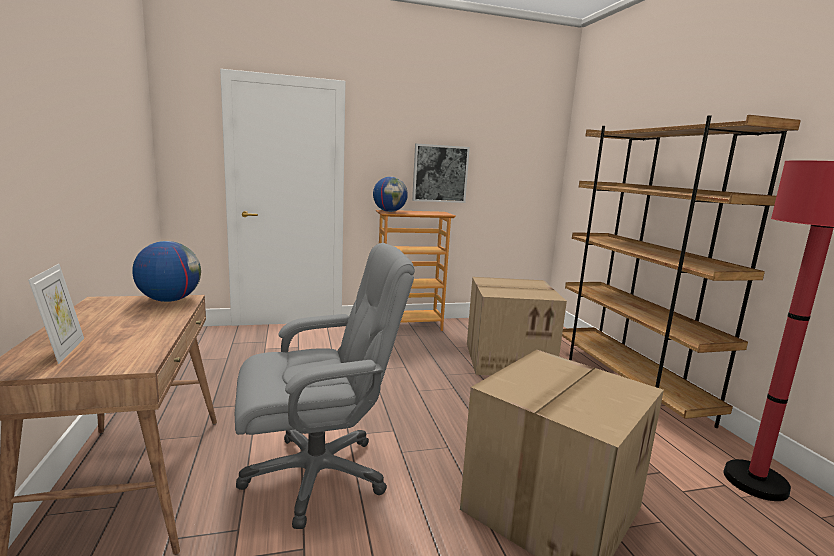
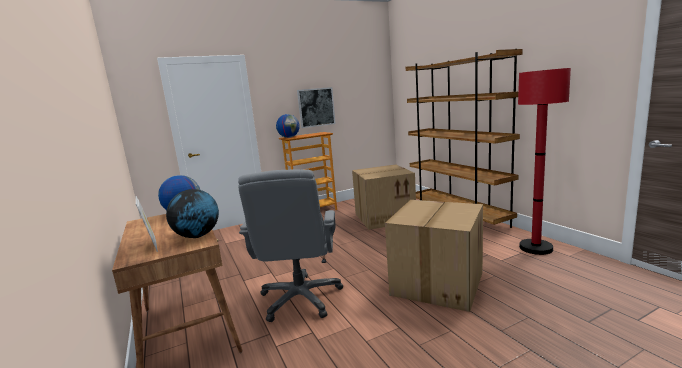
camera: 10 degrees left, 0 degrees up
grey office chair [235,243,415,529] -> grey office chair turned 120 degrees clockwise [238,169,343,322]
none -> globe [166,189,219,238]

